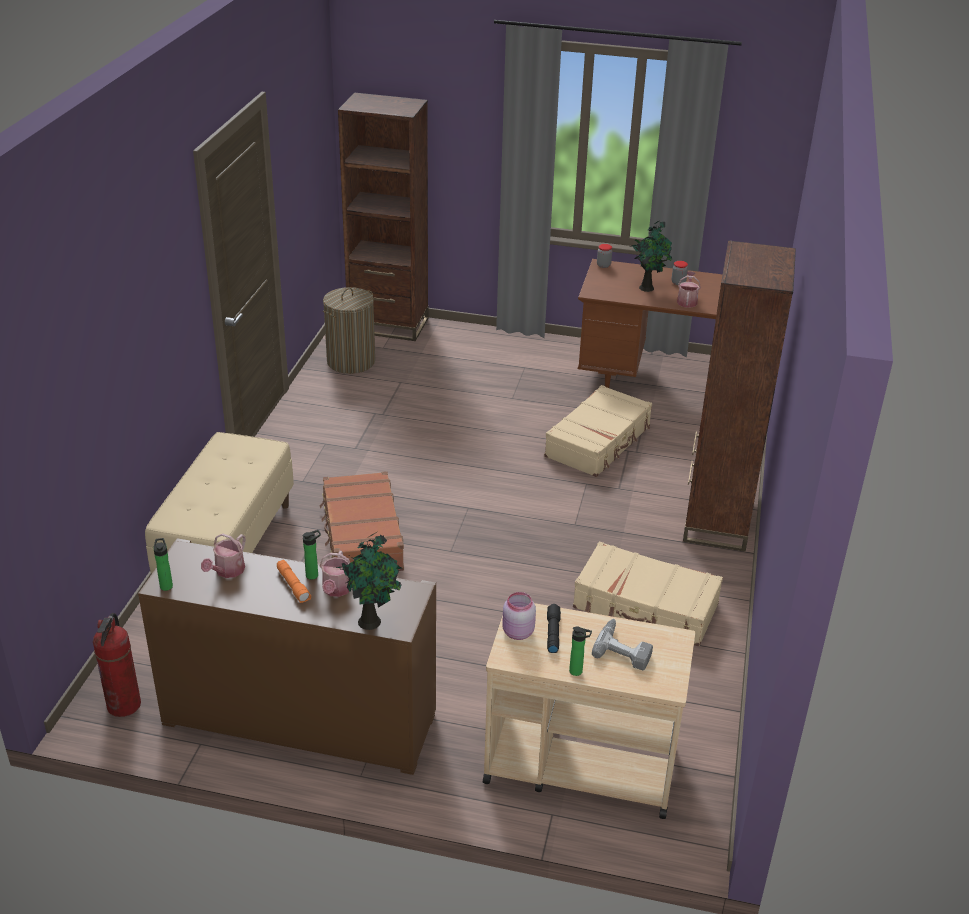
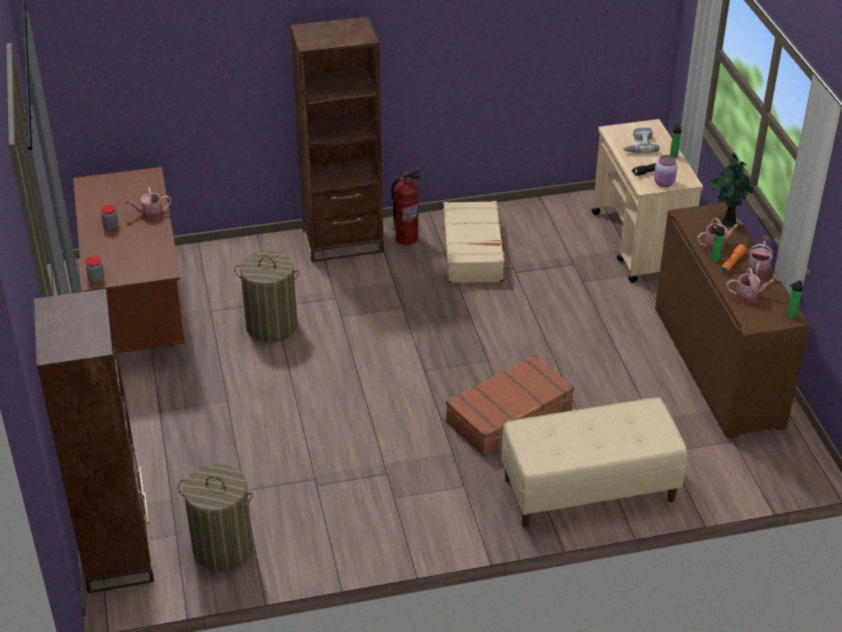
camera: 115 degrees left, 5 degrees up
fire extinguisher [93,613,141,717] -> fire extinguisher moved to [391,168,421,245]
beige suitcase [544,385,652,477] -> laundry basket [234,251,299,342]
potted plant [629,221,672,292] -> none
none -> watering can [747,236,773,277]

